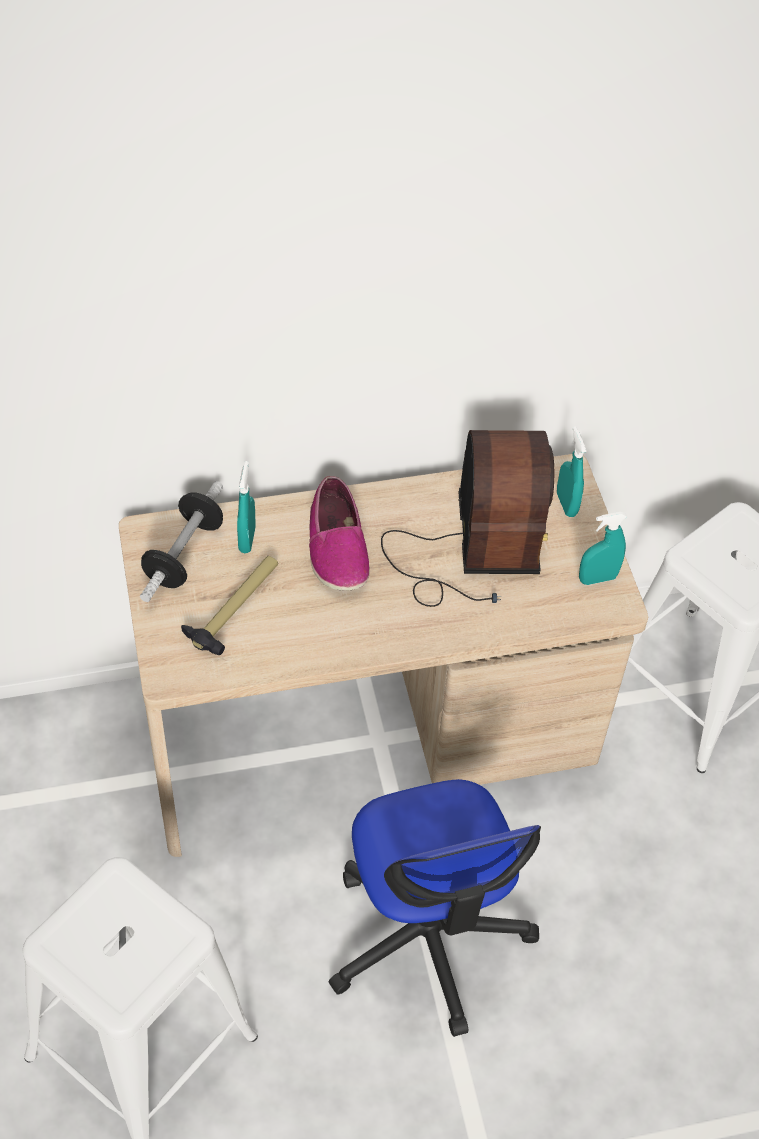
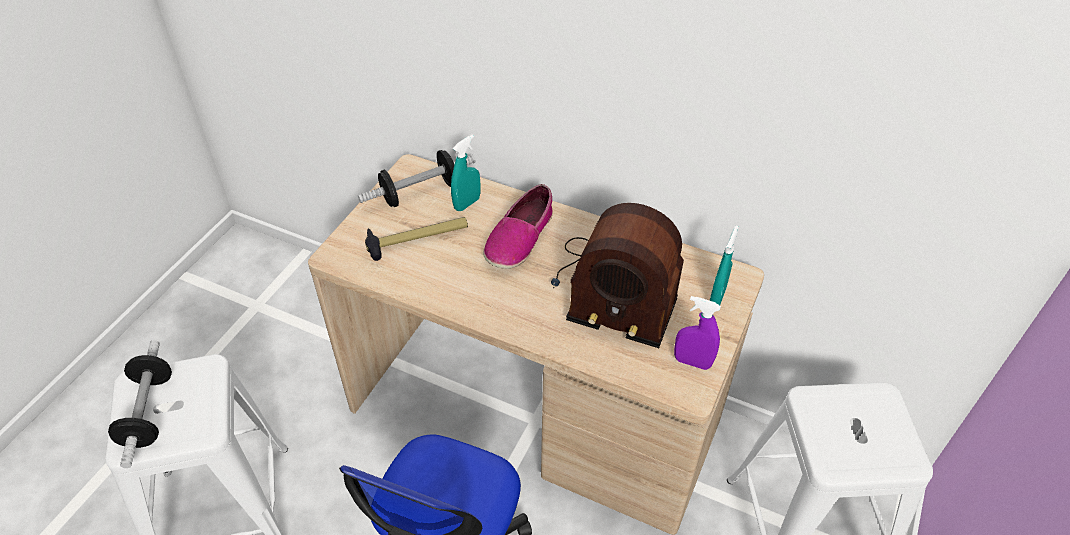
camera: 40 degrees right, 5 degrees down
radio [381,430,554,607] -> radio turned 75 degrees clockwise [551,203,684,348]
turquoise spray bottle [579,512,627,585] -> purple spray bottle [674,296,721,370]
none -> dumbbell [108,340,172,468]

